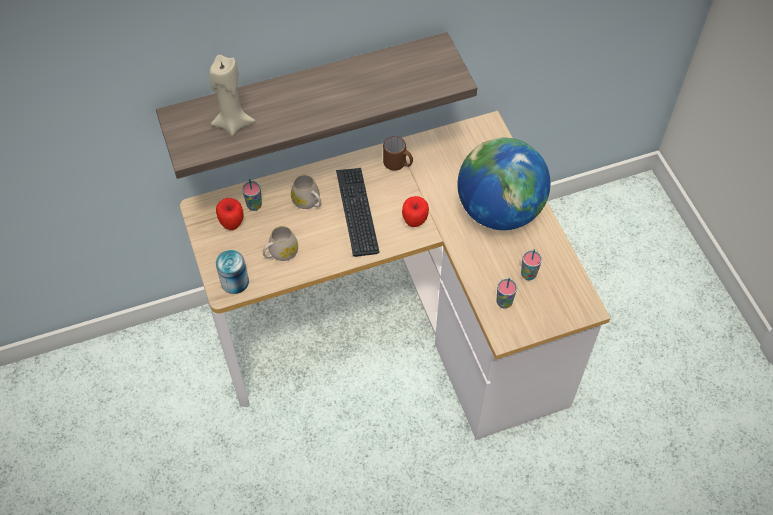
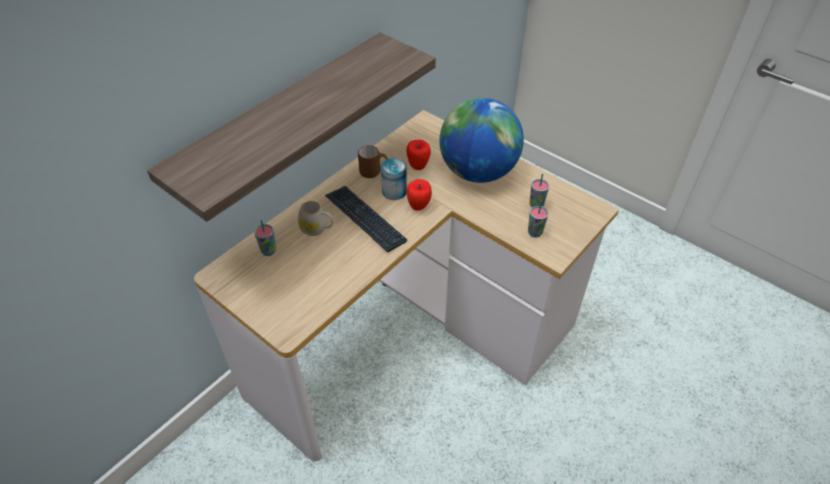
camera: 30 degrees left, 10 degrees down
beige candle [209,55,256,136] -> none
apple [216,198,244,230] -> apple moved to [406,140,431,170]
can [216,250,249,294] -> can moved to [381,158,407,200]
white mug [263,226,298,261] -> none

